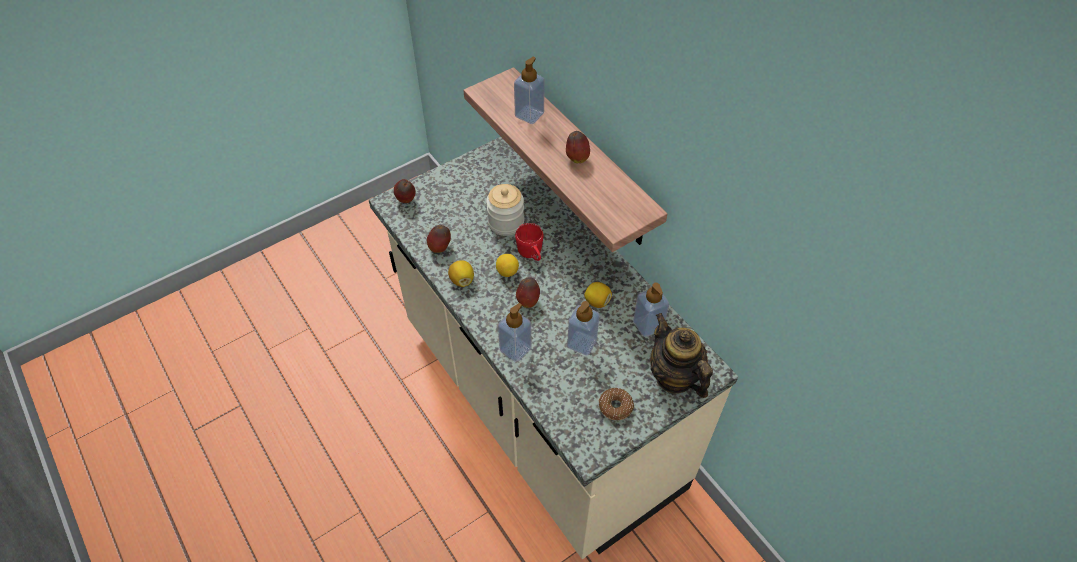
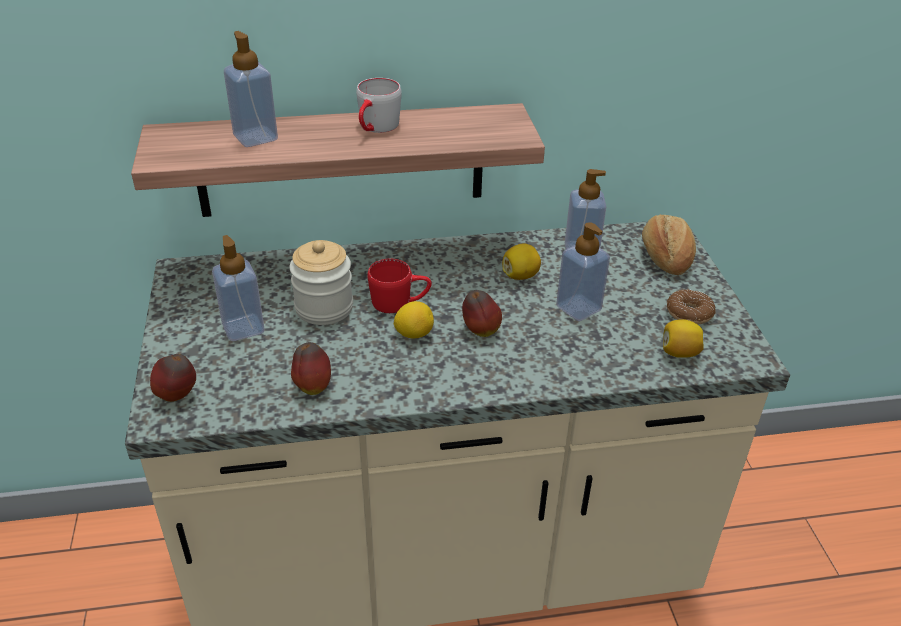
camera: 65 degrees left, 15 degrees down
lemon [448,261,474,287] -> lemon moved to [663,319,704,358]
soap dispenser [498,303,531,362] -> soap dispenser moved to [212,235,265,341]
apple [566,131,590,163] -> grey mug [356,78,402,133]
teapot [650,313,713,398] -> bread [642,214,696,275]

